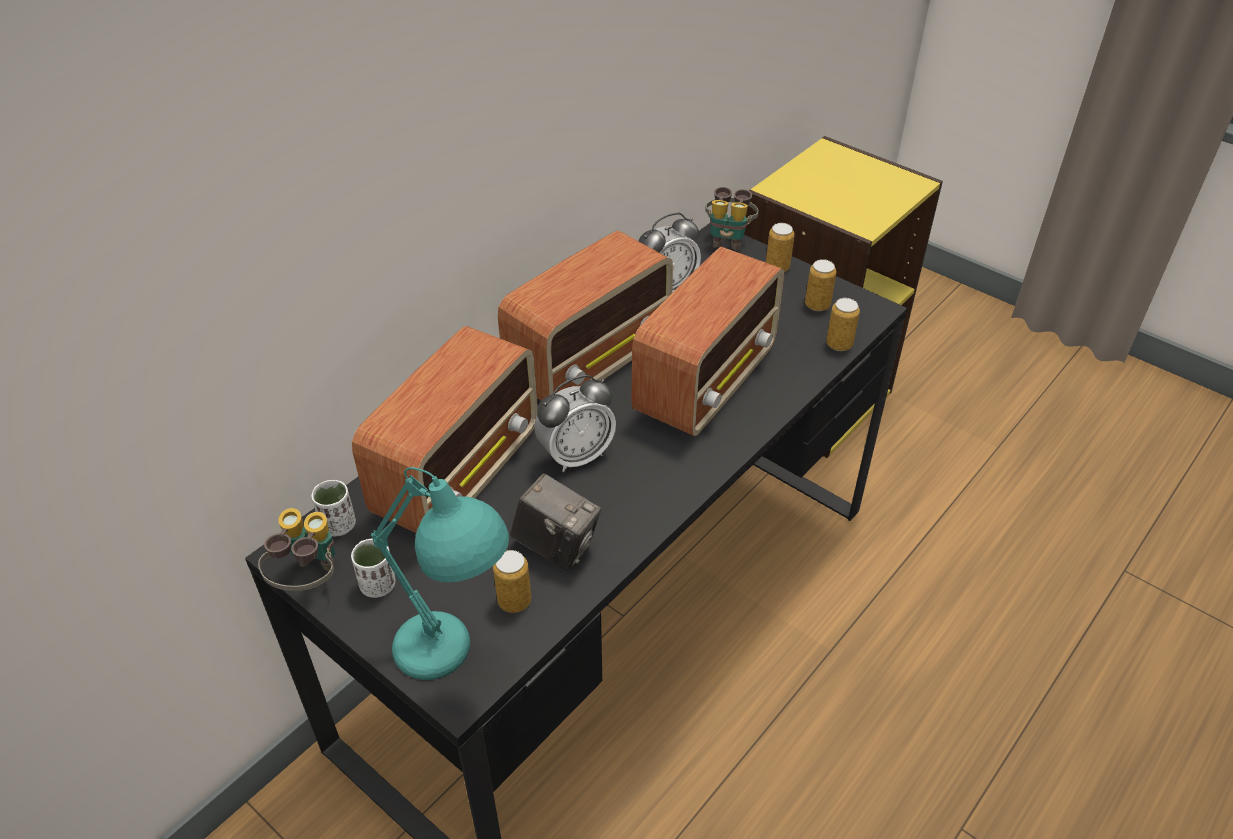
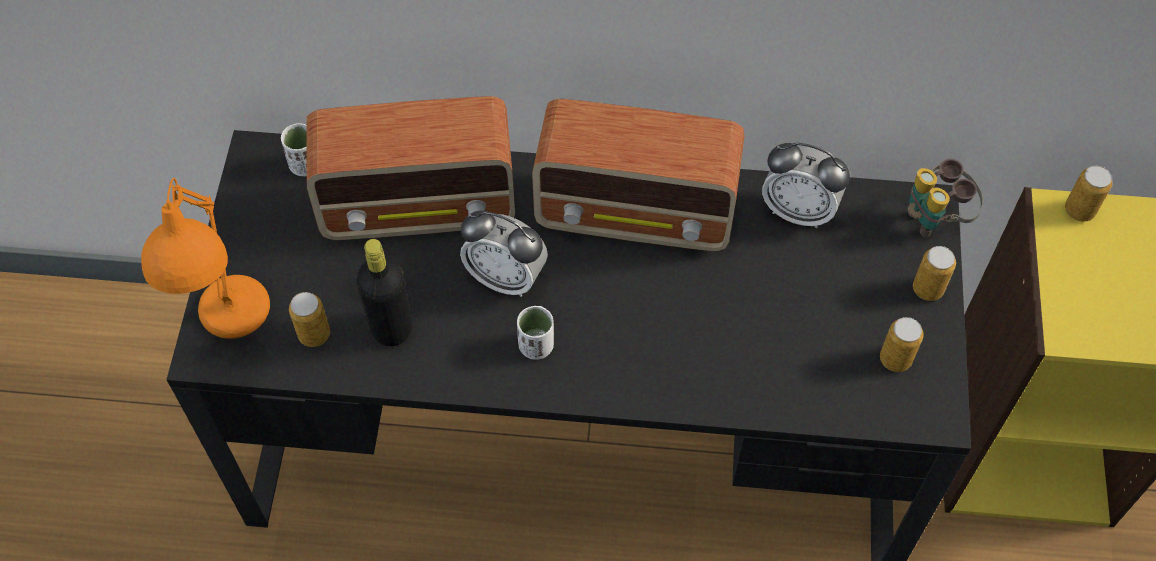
camera: 55 degrees right, 15 degrees up
binoculars [258,508,335,591] -> none
white cup [351,538,396,598] -> white cup moved to [517,306,554,360]
turquoise table lamp [371,467,509,680] -> orange table lamp [141,178,270,339]
camera [510,474,601,571] -> black bottle [357,239,412,346]
radio [631,247,785,436] -> none
can [826,298,860,351] -> can moved to [1065,166,1112,222]

